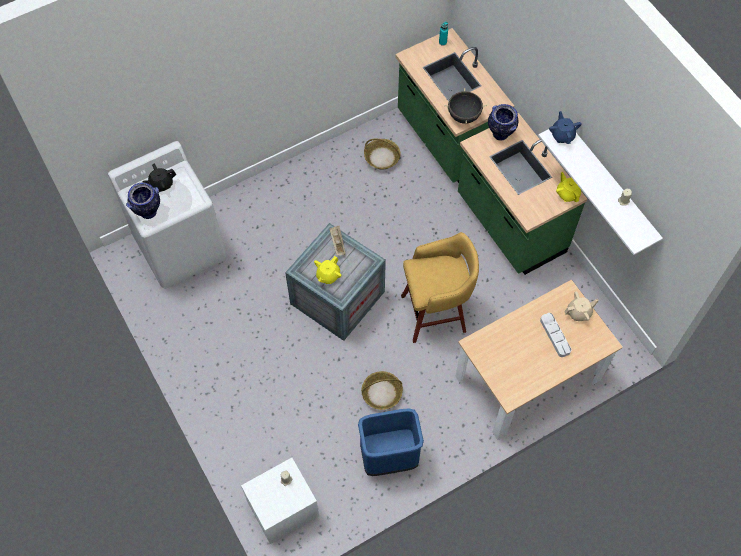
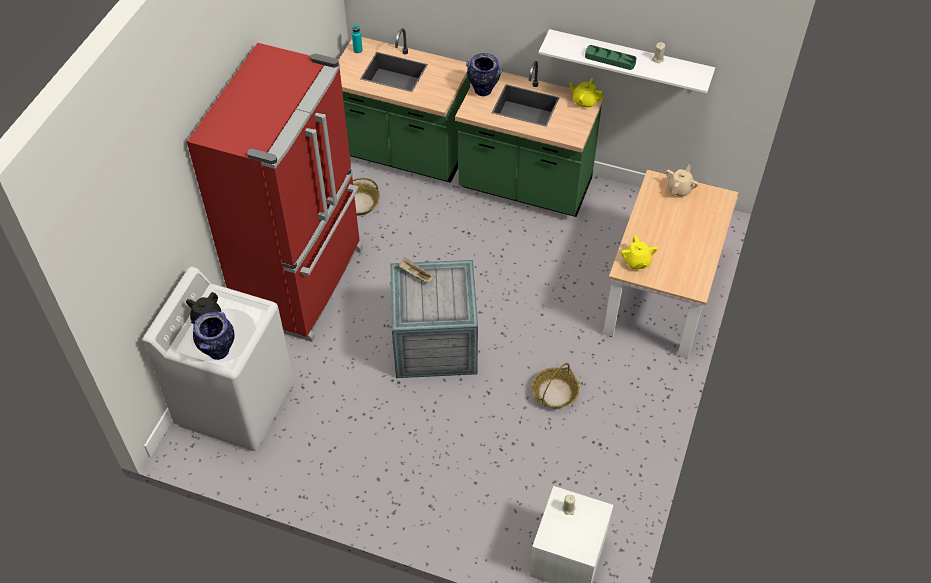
camera: 40 degrees left, 10 degrees down
yellow teapot [314,256,341,284] -> yellow teapot moved to [621,236,658,269]
blue trash can [358,408,424,476] -> none
yellow stool [401,232,479,343] -> none
black cooking pot [444,88,487,125] -> none
grey tray [540,313,571,357] -> none
blue teapot [549,111,582,144] -> none
none -> red fridge [187,43,363,342]
none -> green tray [585,45,636,70]

